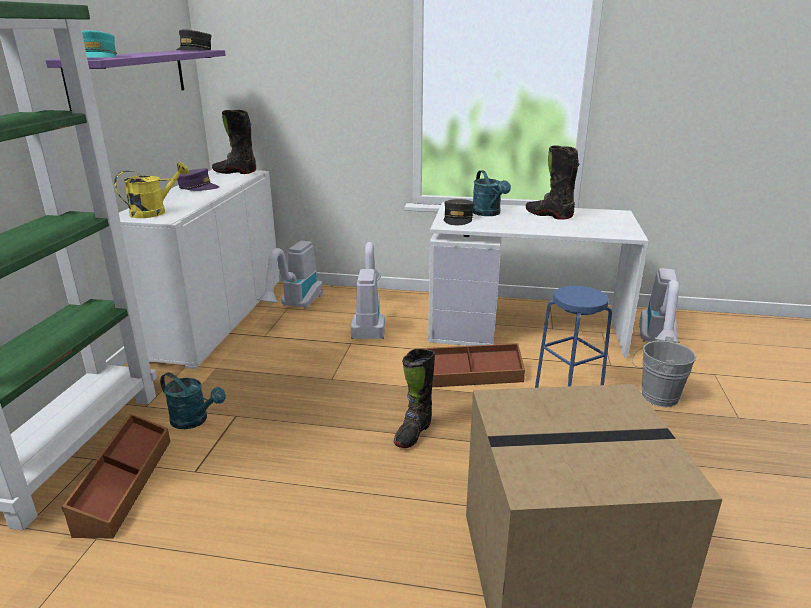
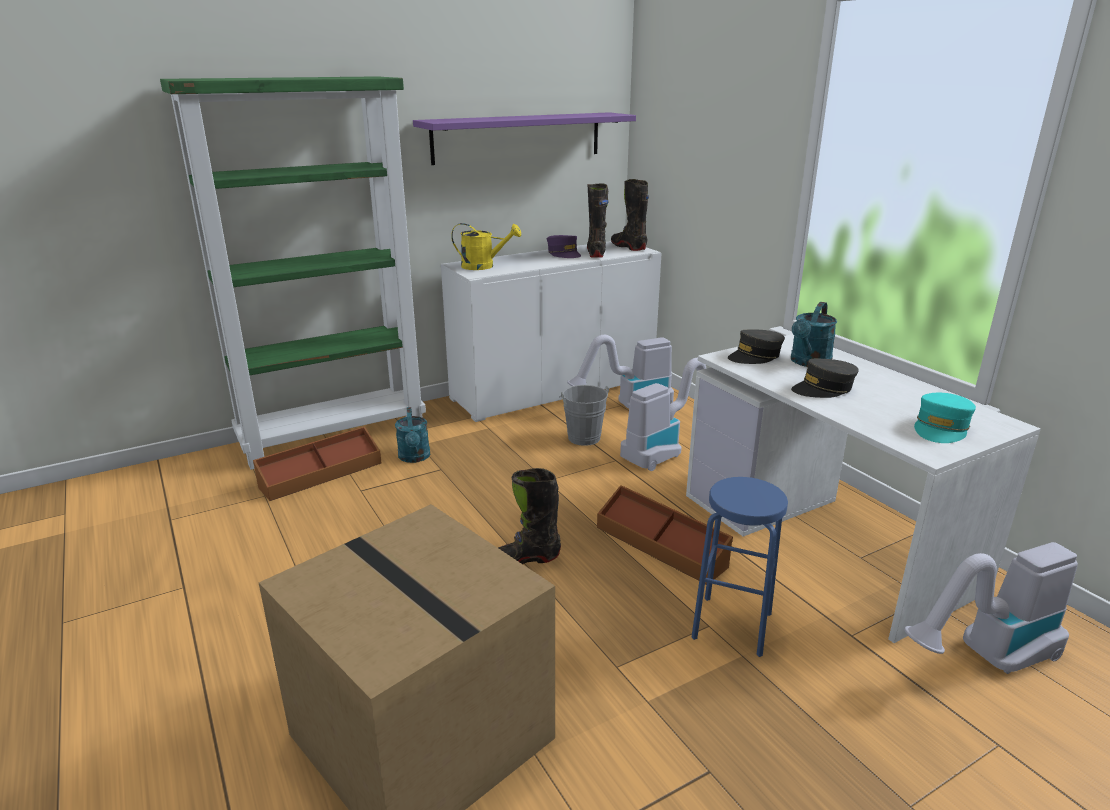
camera: 50 degrees right, 0 degrees up
turquoise cap [82,31,117,58] -> turquoise cap moved to [914,393,976,443]
grey cap [176,29,211,51] -> grey cap moved to [791,359,859,398]
black boot [526,145,579,220] -> black boot moved to [587,183,608,257]
grey bucket [632,336,696,407] -> grey bucket moved to [559,385,609,446]

